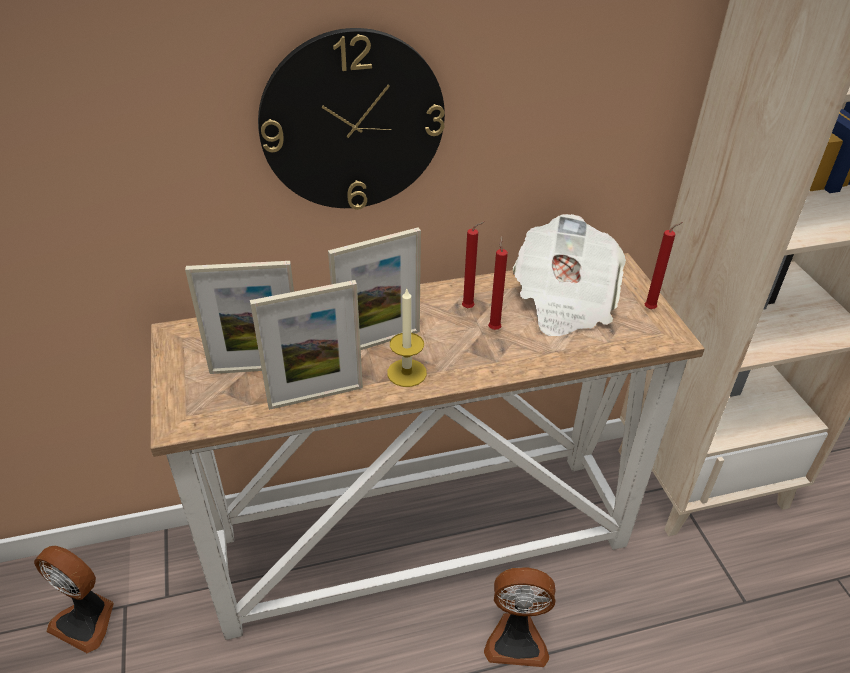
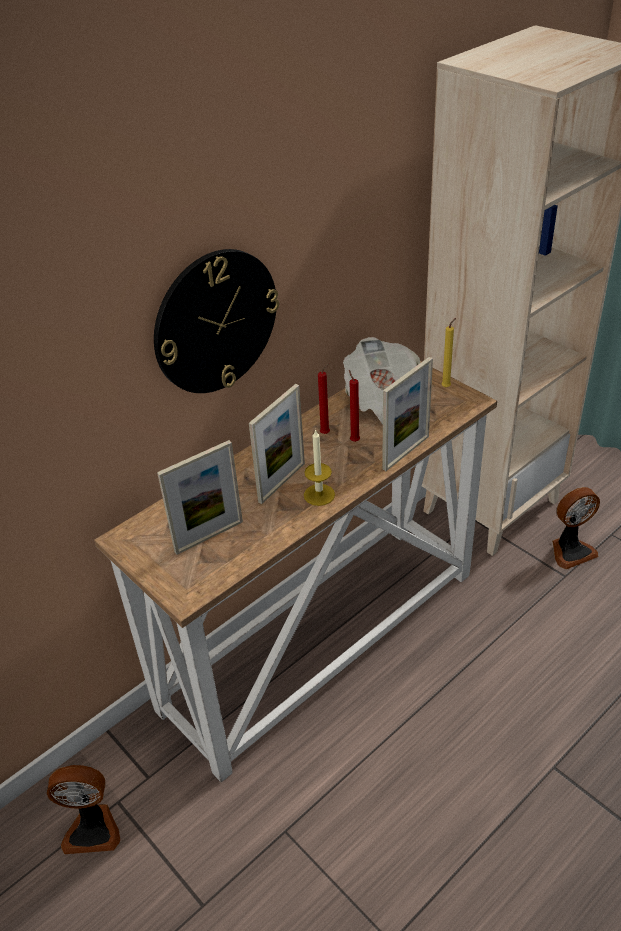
camera: 25 degrees left, 0 degrees up
picture frame [250,280,363,410] -> picture frame moved to [382,357,433,471]
fan [484,567,556,667] -> fan moved to [552,487,600,569]
red candle [644,222,683,309] -> yellow candle [441,318,456,387]

